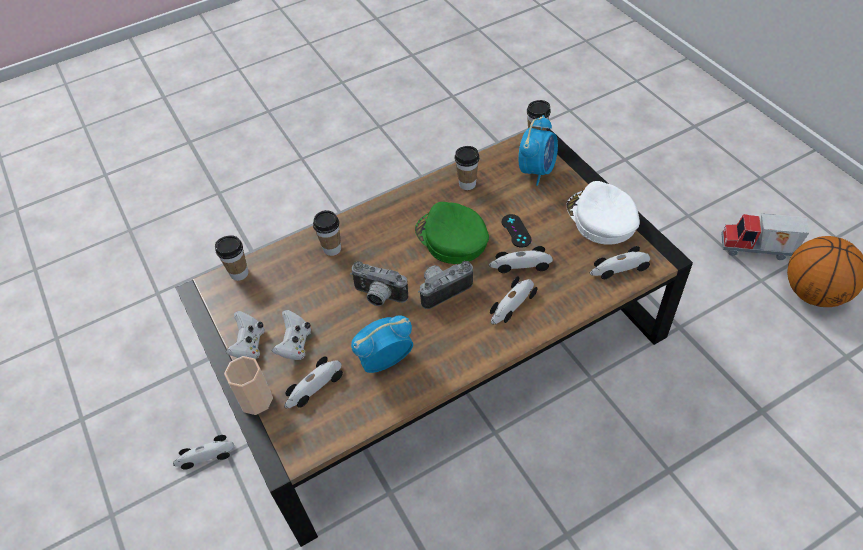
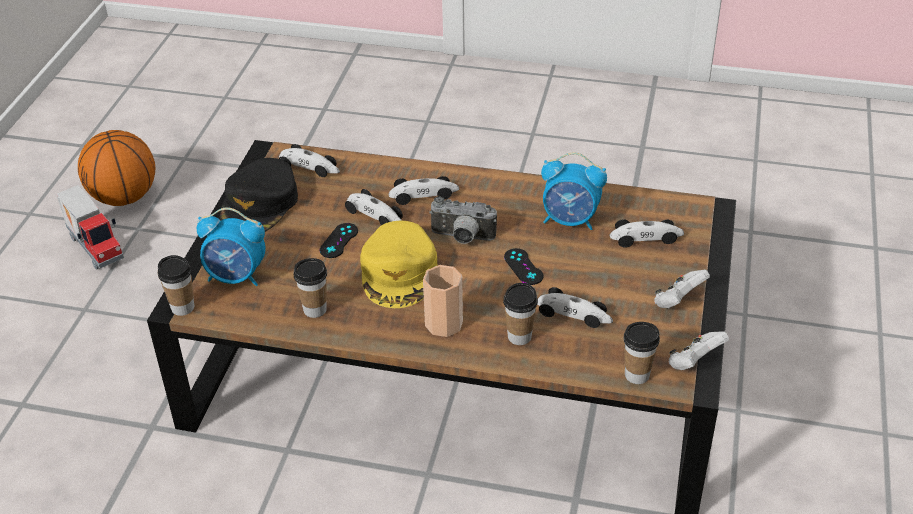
camera: 140 degrees left, 10 degrees down
toy car [173,435,234,470] -> toy car moved to [538,287,613,328]
cup [224,356,273,415] -> cup moved to [423,265,463,337]
white game controller [272,310,311,360] -> white game controller moved to [669,331,729,370]
camera [350,261,408,306] -> black game controller [504,248,543,285]
green cap [415,202,489,264] -> yellow cap [360,221,437,308]
alarm clock [518,115,558,186] -> alarm clock turned 150 degrees counterclockwise [197,207,266,286]
white cap [566,181,640,245] -> black cap [220,158,298,232]

